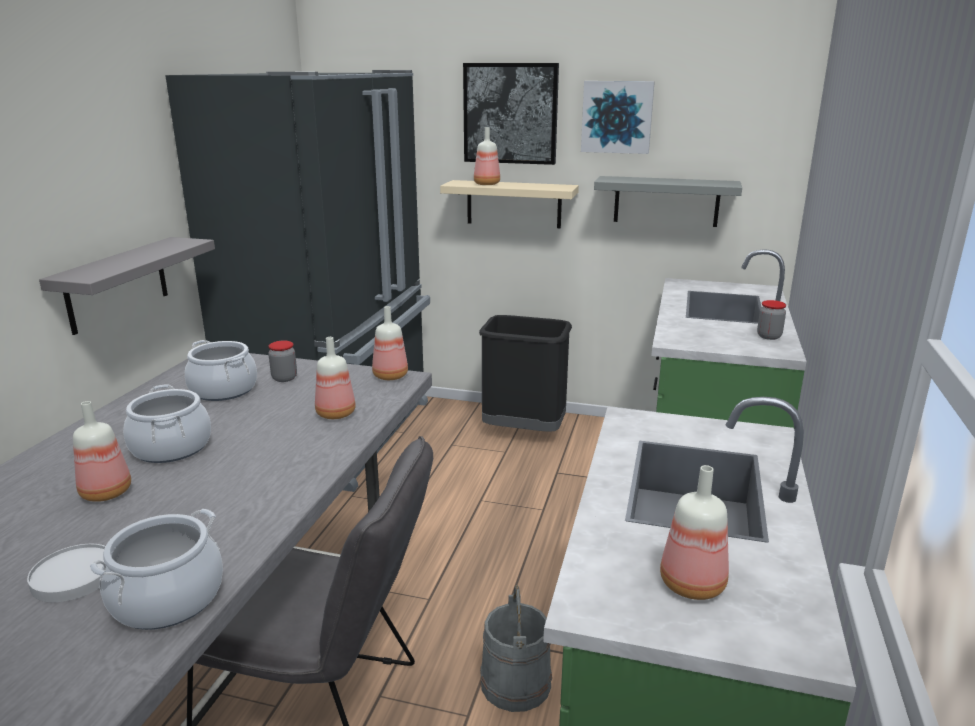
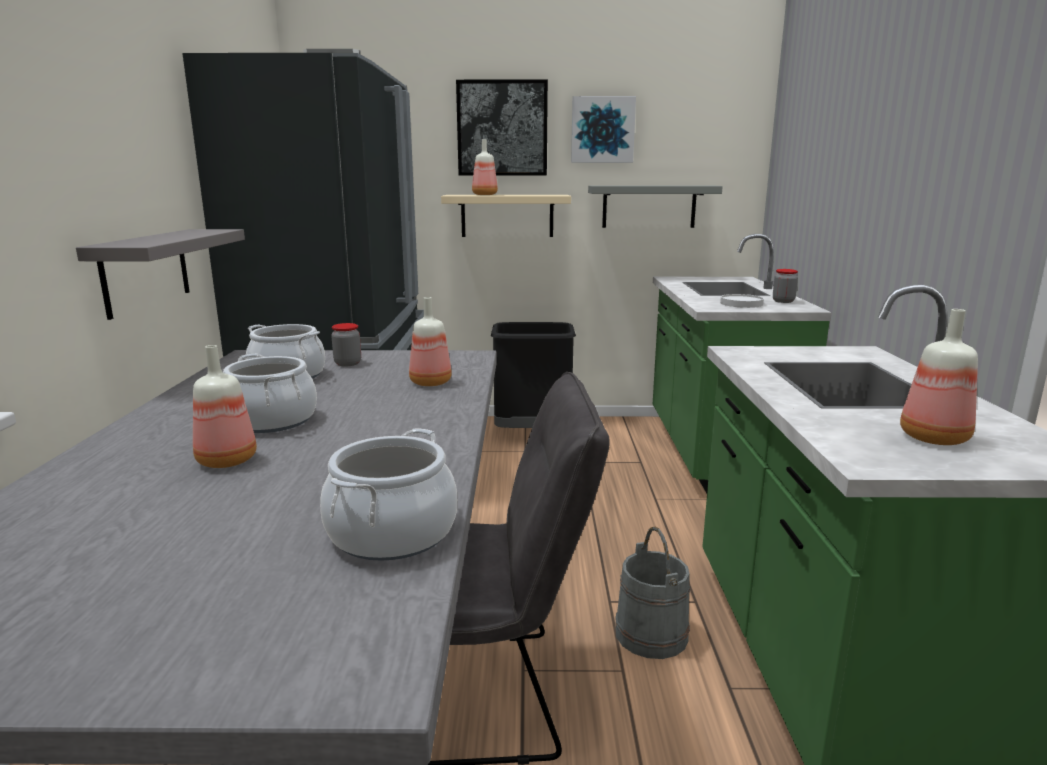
camera: 15 degrees left, 5 degrees down
white plate [27,544,106,603] -> white plate moved to [720,294,764,308]
bottle [372,306,408,380] -> none

